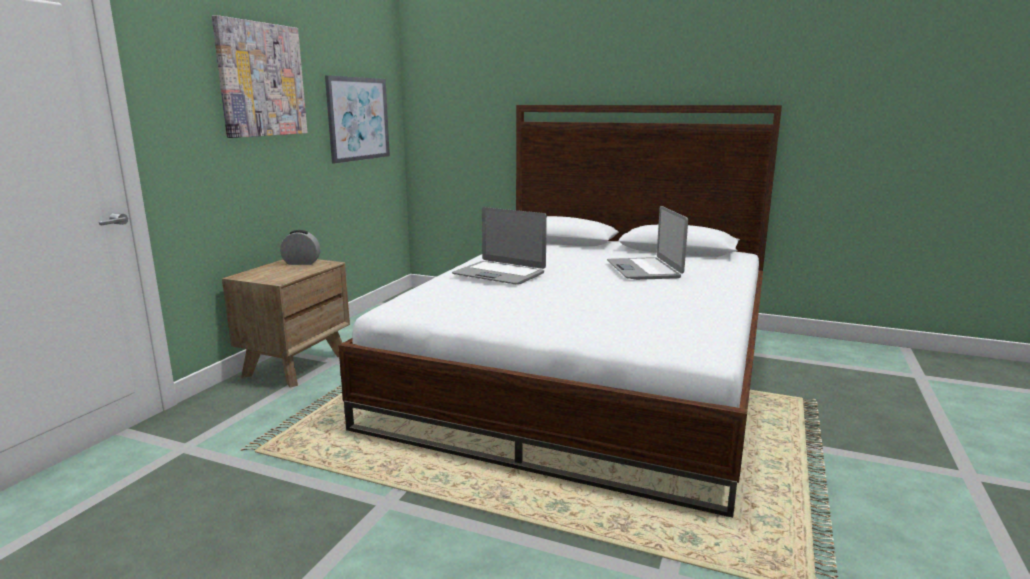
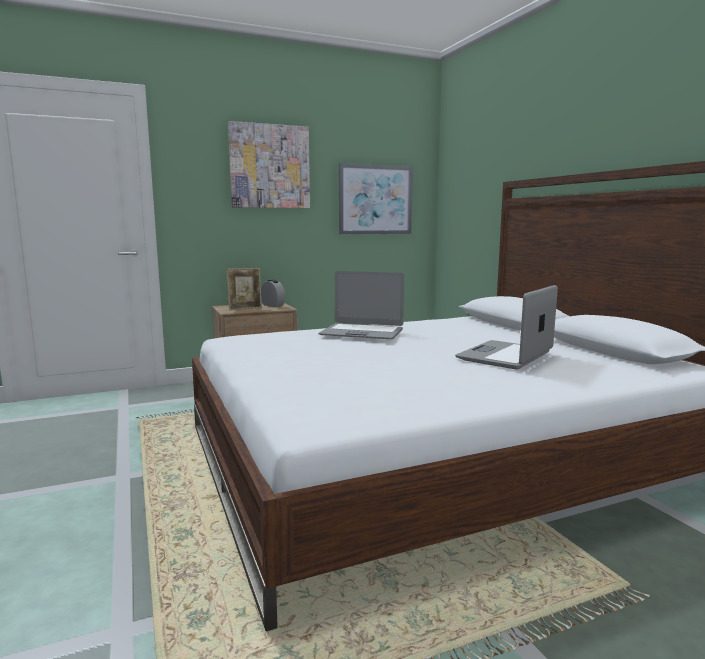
camera: 45 degrees right, 5 degrees down
laptop [452,207,547,284] -> laptop turned 60 degrees counterclockwise [319,271,404,339]
none -> picture frame [227,268,262,311]

